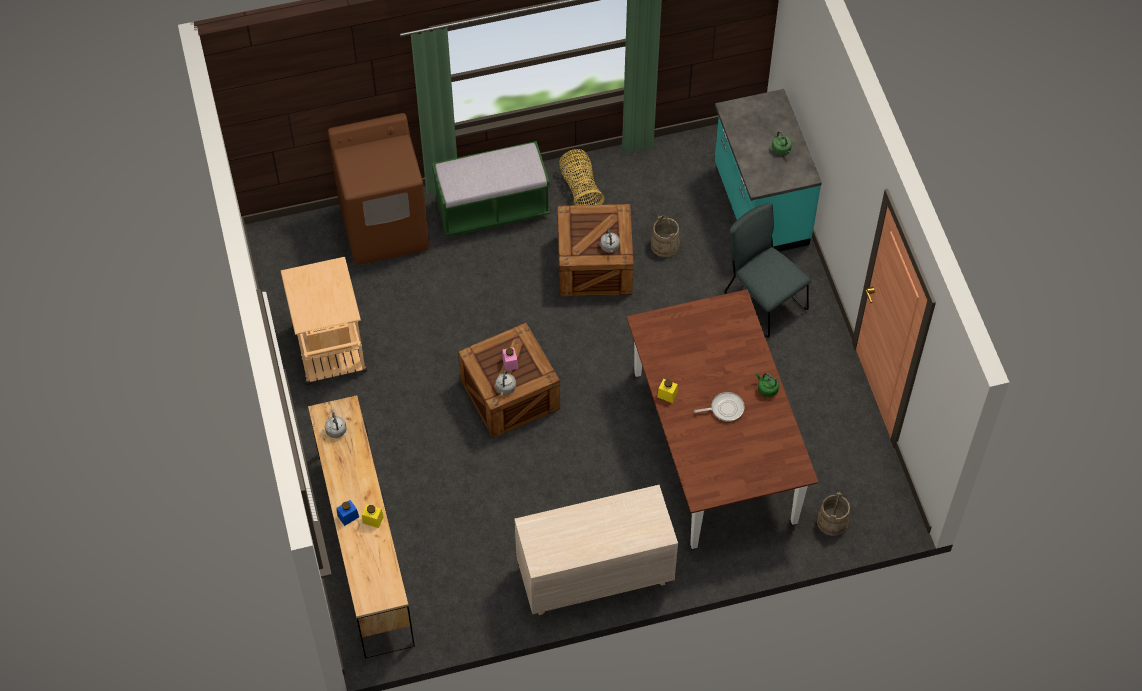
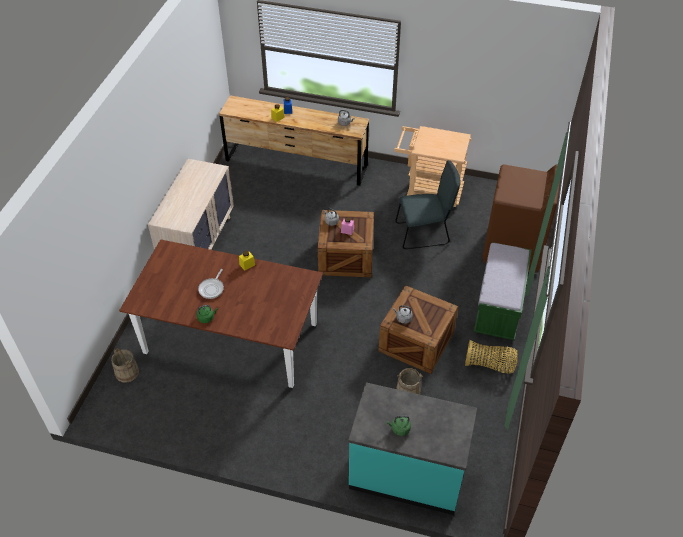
camera: 120 degrees right, 10 degrees down
grey chair [725,203,811,338] -> grey chair moved to [395,160,460,249]

